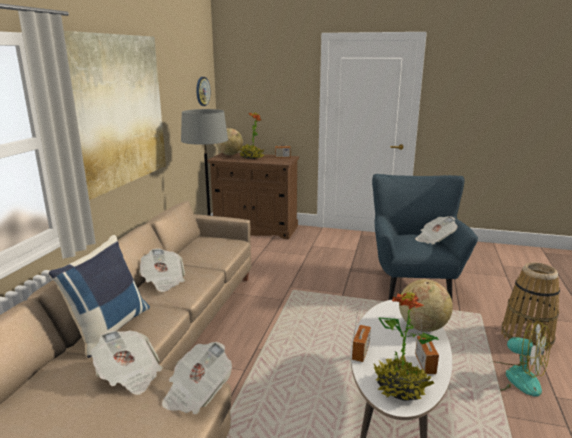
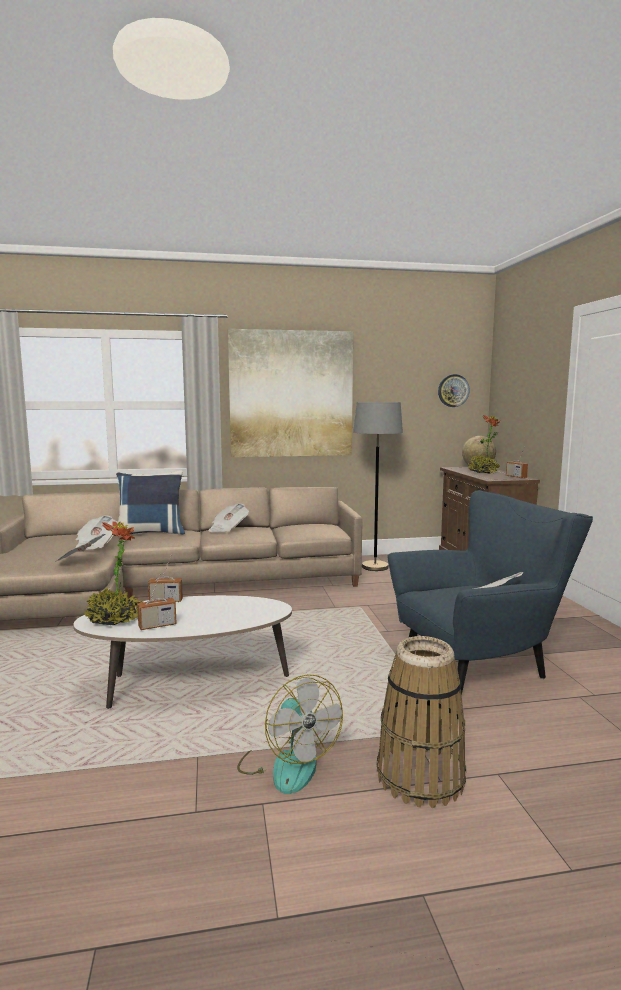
camera: 65 degrees right, 10 degrees down
globe [399,279,453,332] -> none
fan [489,321,550,397] -> fan turned 45 degrees counterclockwise [237,674,343,794]

